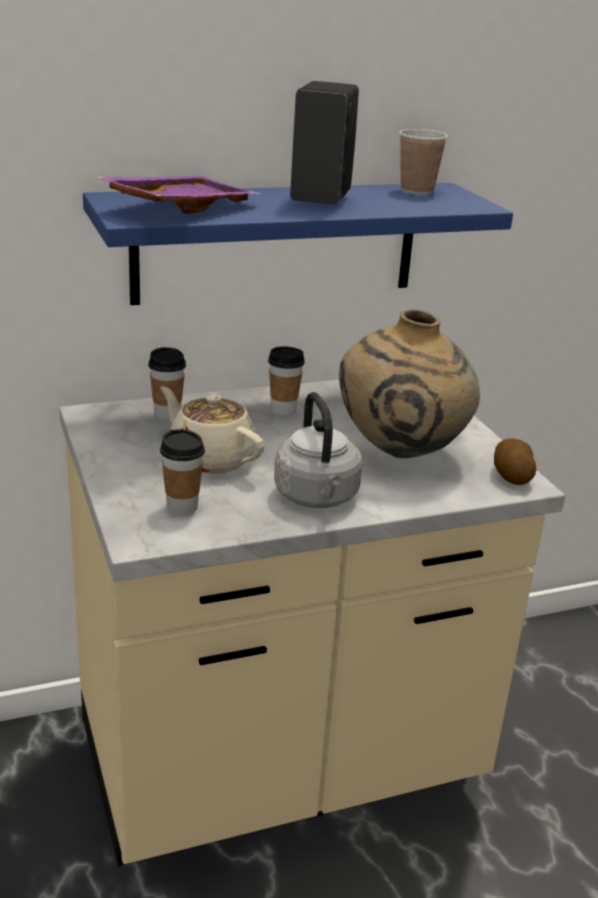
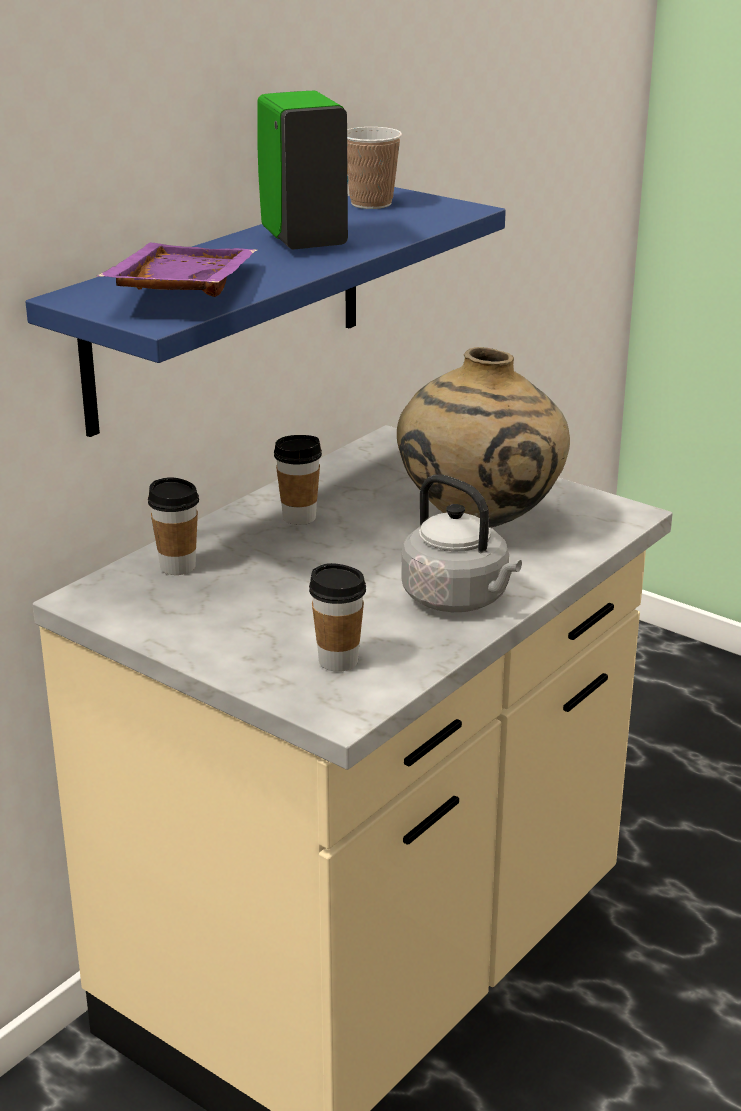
camera: 30 degrees left, 0 degrees up
beige teapot [160,386,265,474] -> none
black soap dispenser [290,81,359,205] -> green soap dispenser [257,91,348,249]
potato [494,438,536,485] -> none

